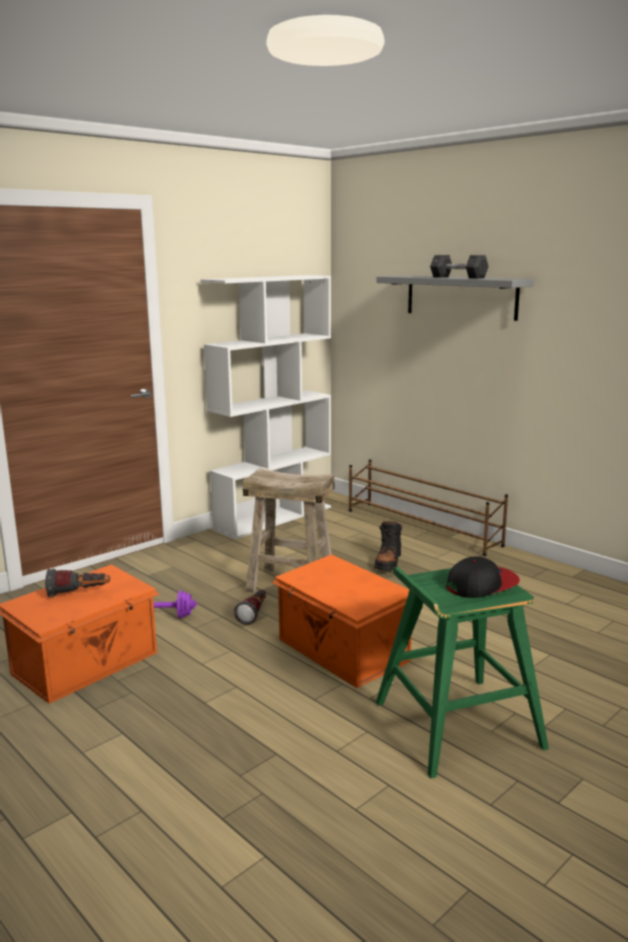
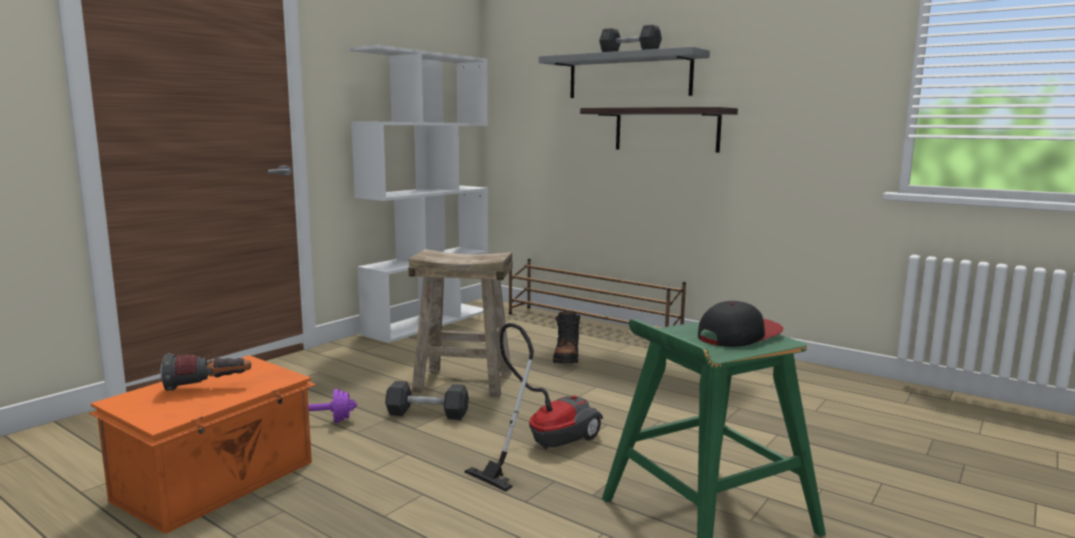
camera: 10 degrees left, 5 degrees down
flashlight [234,590,266,625] -> grey dumbbell [385,381,469,420]
orange storage box [271,554,411,688] -> vacuum cleaner [464,323,603,492]
none -> shelf [580,107,738,153]

